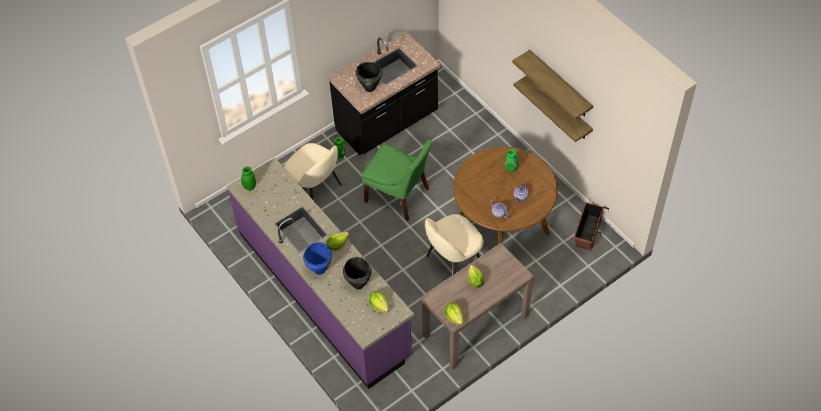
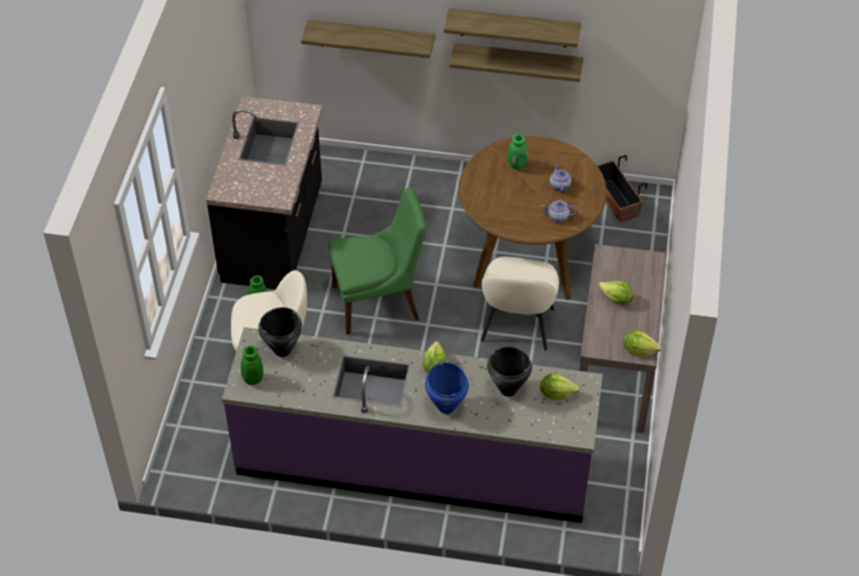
camera: 45 degrees left, 5 degrees down
black cooking pot [356,62,383,92] -> black cooking pot moved to [258,307,302,357]
none -> shelf [301,20,435,58]

